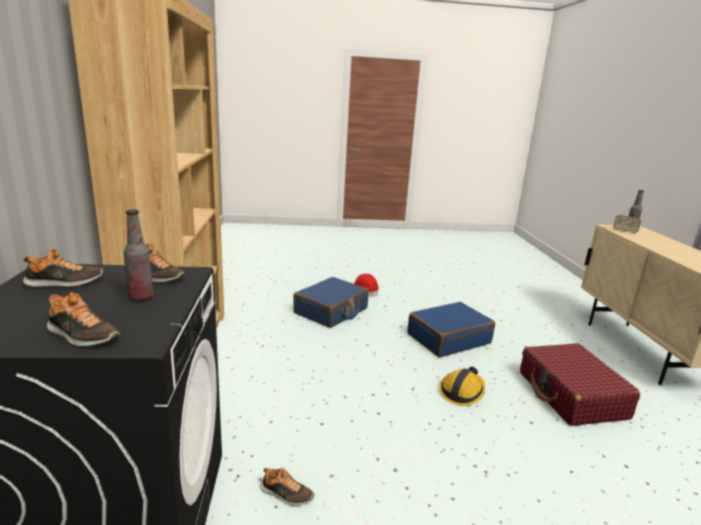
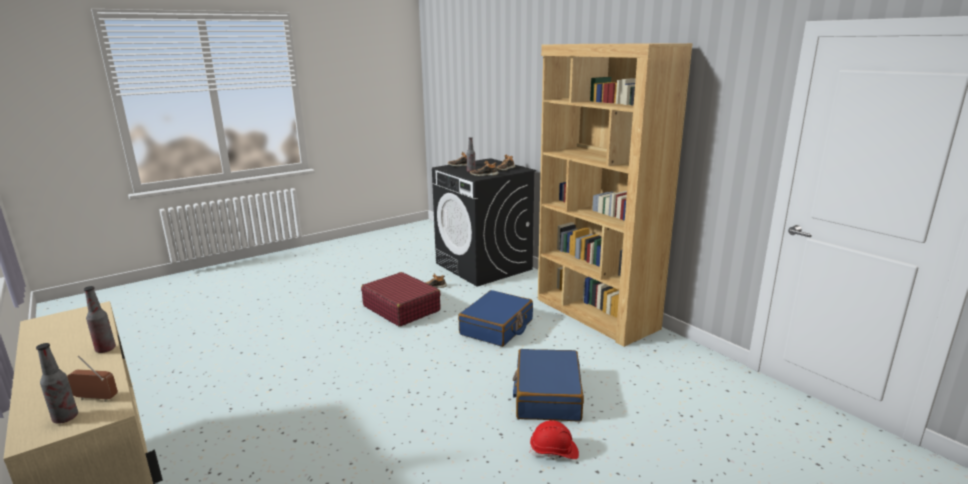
camera: 150 degrees right, 0 degrees up
blue suitcase [407,302,495,357] -> blue suitcase moved to [458,290,533,347]
hard hat [439,367,485,406] -> none
red suitcase [520,343,640,426] -> red suitcase moved to [361,272,441,327]
none -> bottle [84,286,116,353]

